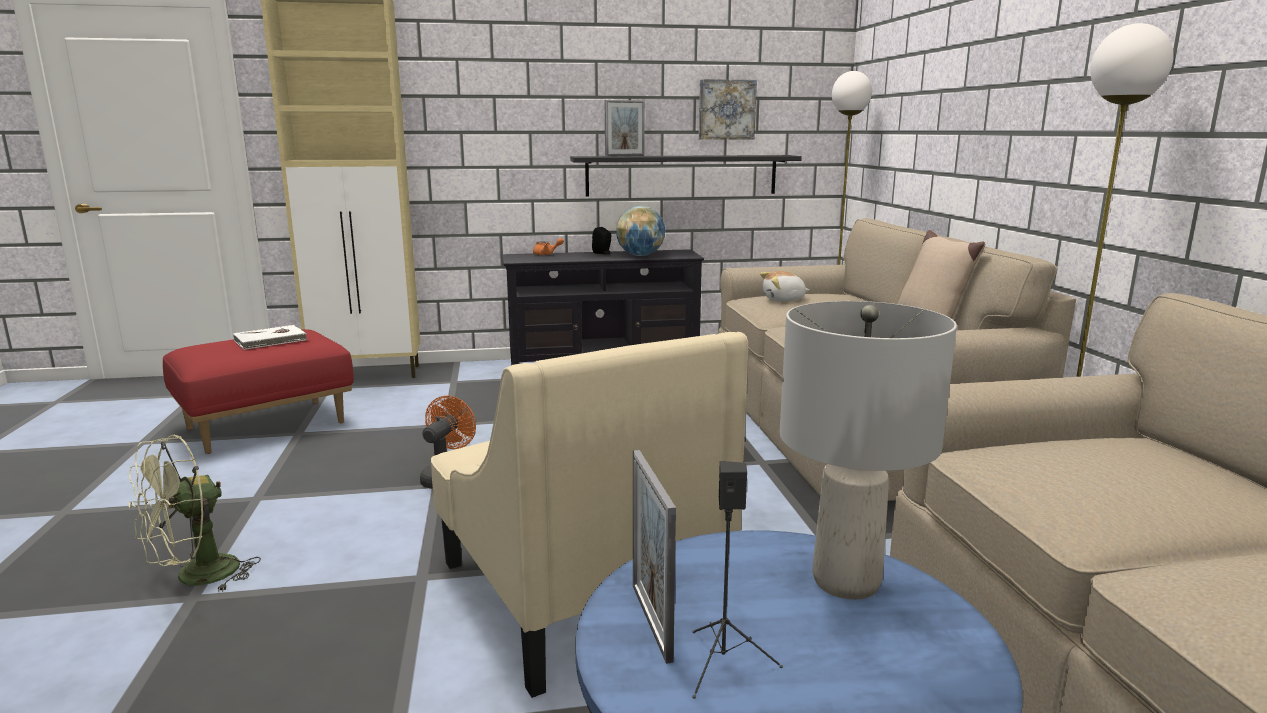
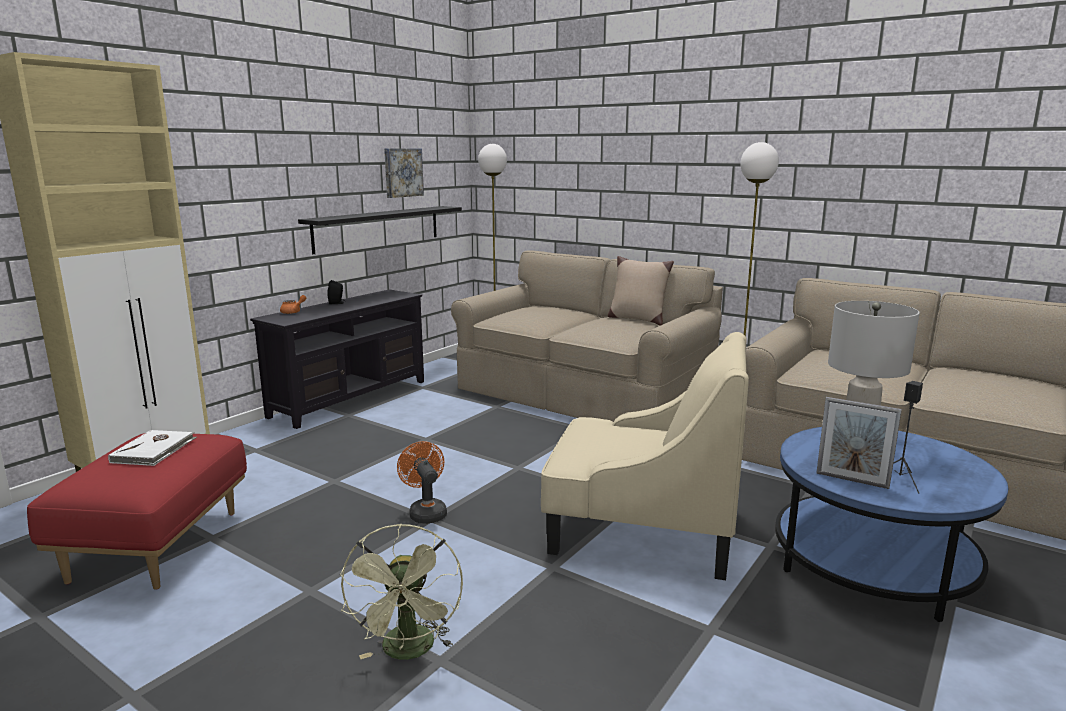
camera: 45 degrees left, 0 degrees up
picture frame [605,100,645,157] -> none
globe [616,206,665,256] -> none
plush toy [760,271,810,302] -> none

